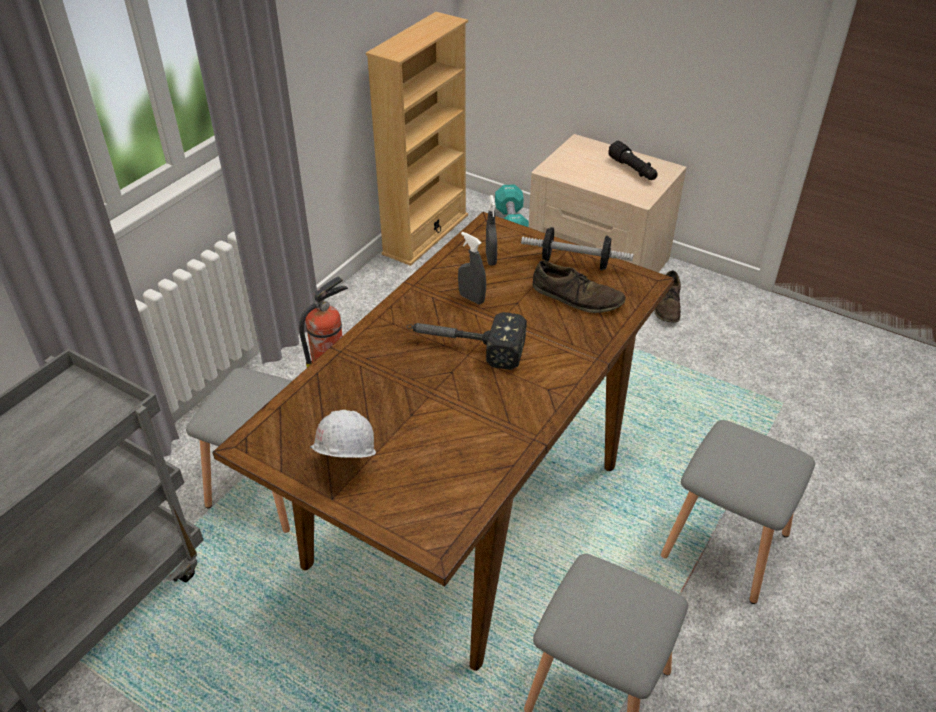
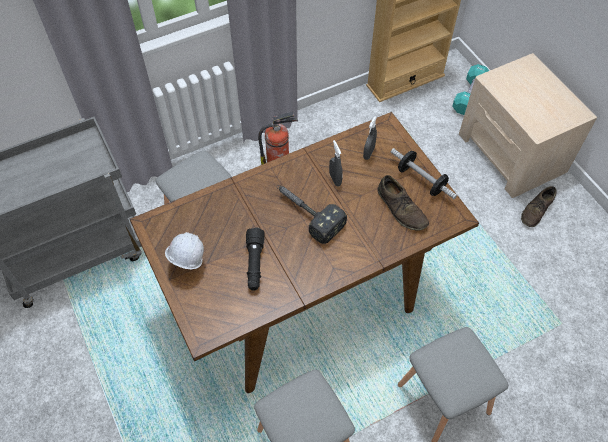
camera: 30 degrees right, 15 degrees up
black flashlight [608,141,658,180] -> black flashlight moved to [246,227,265,291]

